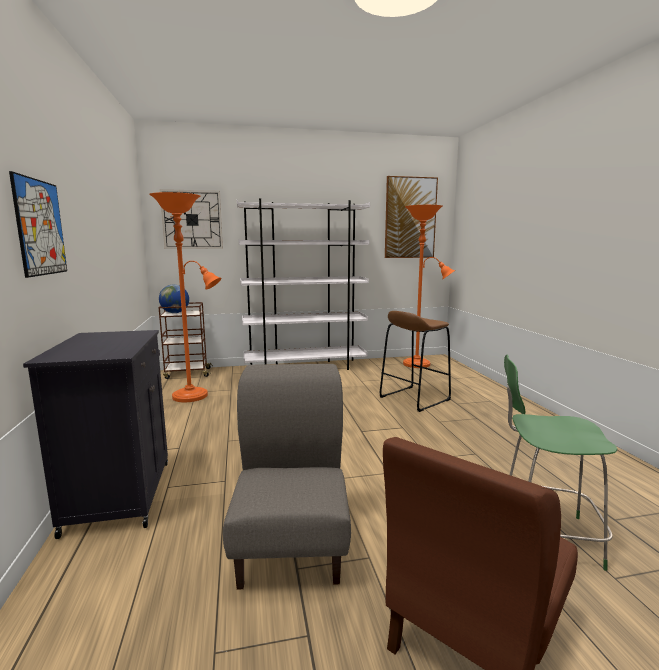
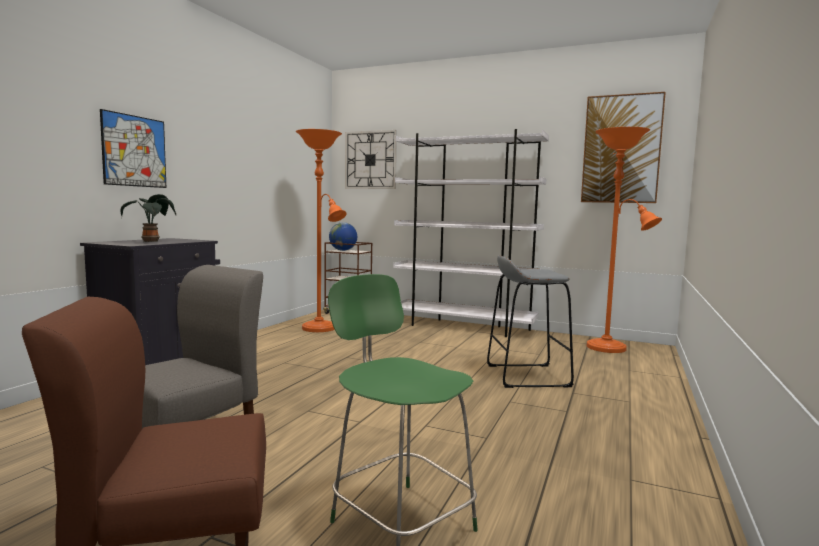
camera: 35 degrees right, 5 degrees down
brown stool [379,311,451,412] -> grey stool [487,255,574,388]
none -> potted plant [120,194,176,242]

